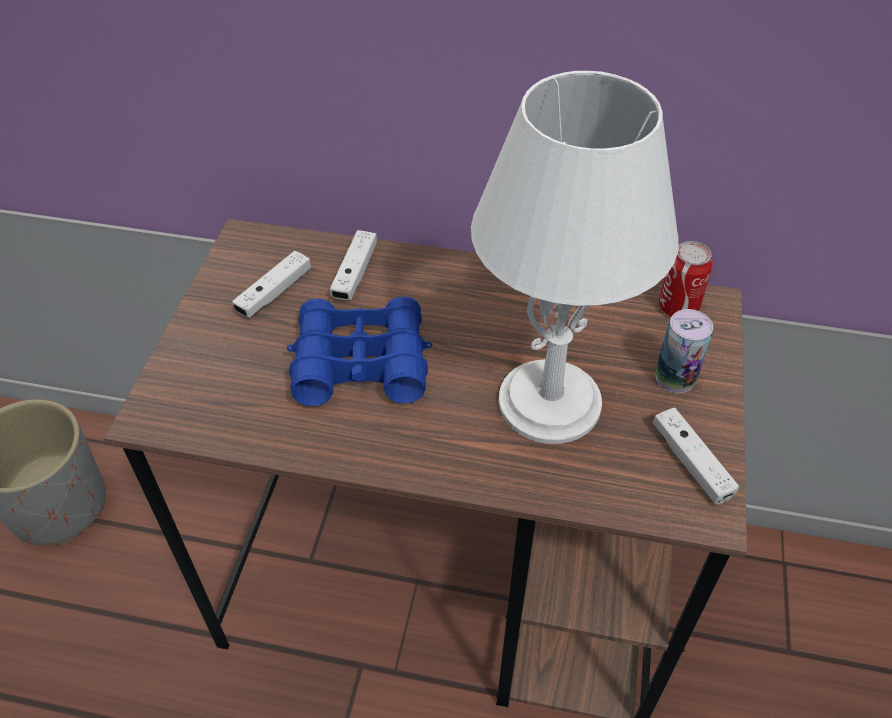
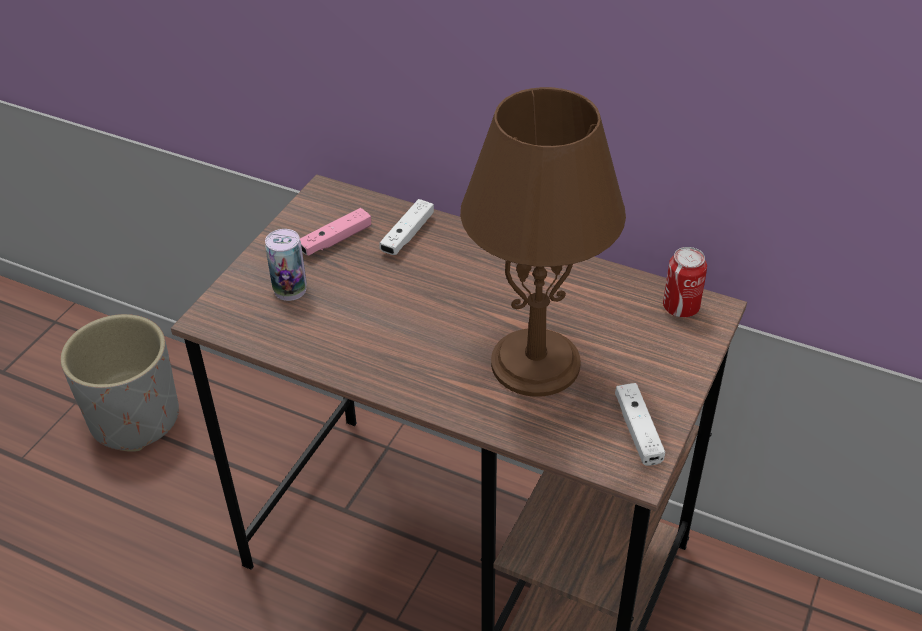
camera: 15 degrees right, 5 degrees down
white game controller [232,251,311,318] -> pink game controller [300,208,371,256]
blue binoculars [287,297,432,406] -> none
white table lamp [471,71,678,444] -> brown table lamp [460,87,626,397]
can [656,309,713,394] -> can moved to [265,229,307,301]

